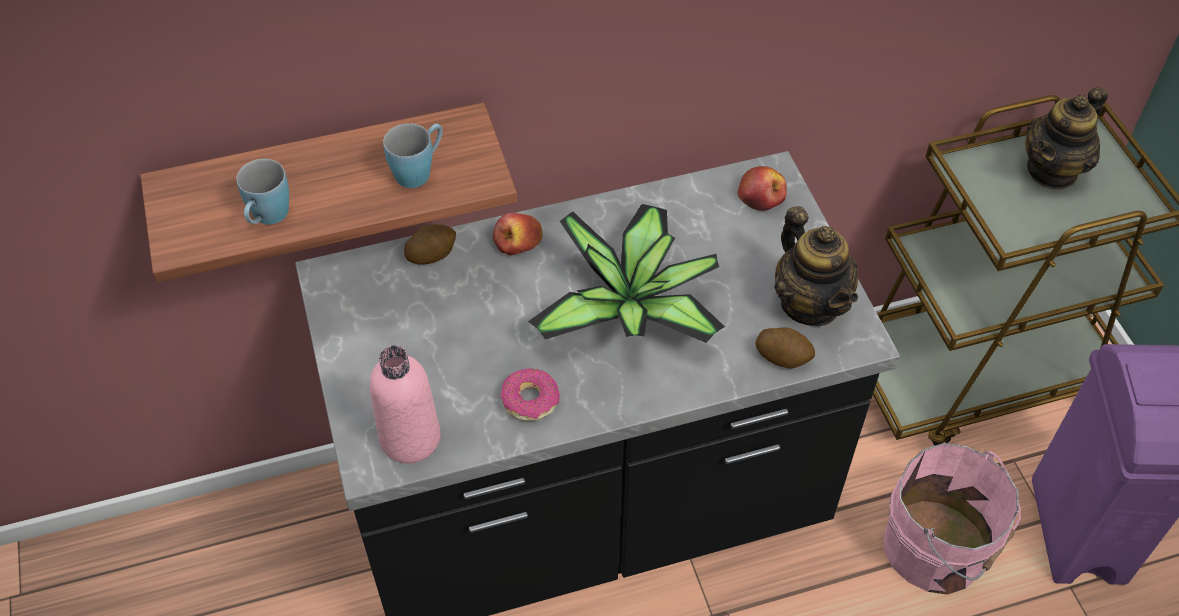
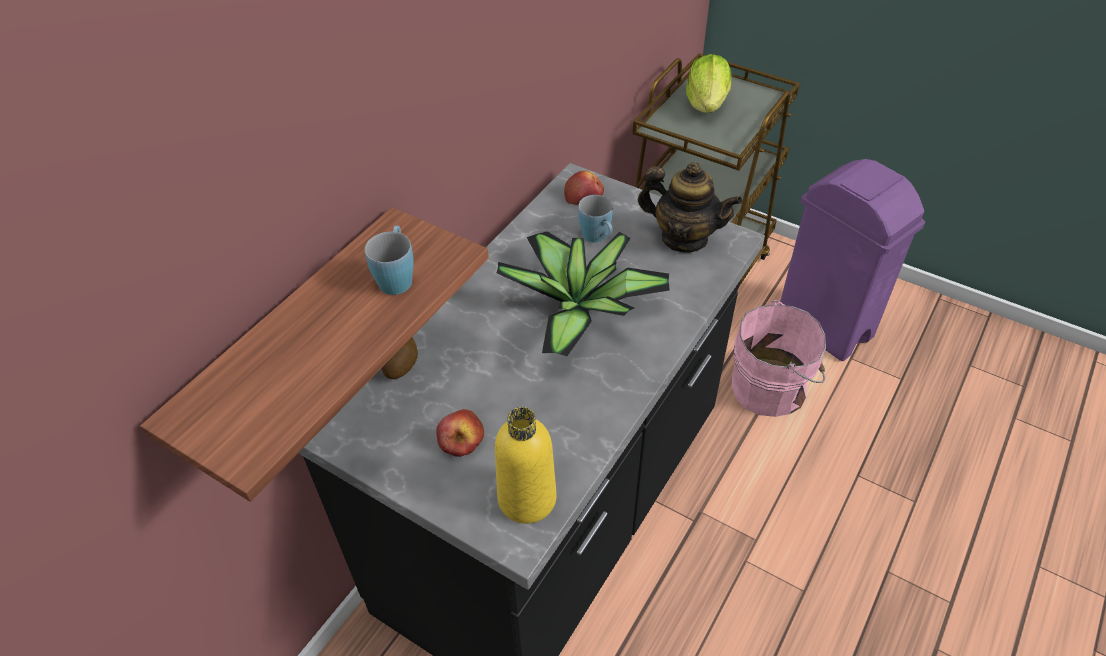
camera: 40 degrees left, 5 degrees down
blue mug [237,159,289,225] -> blue mug moved to [578,195,613,243]
pink bottle [370,346,441,463] -> yellow bottle [495,407,556,524]
apple [493,213,543,255] -> apple moved to [436,409,484,457]
donut [500,368,560,421] -> none
potato [755,327,815,369] -> none
teapot [1025,87,1108,191] -> lettuce [686,54,732,113]

